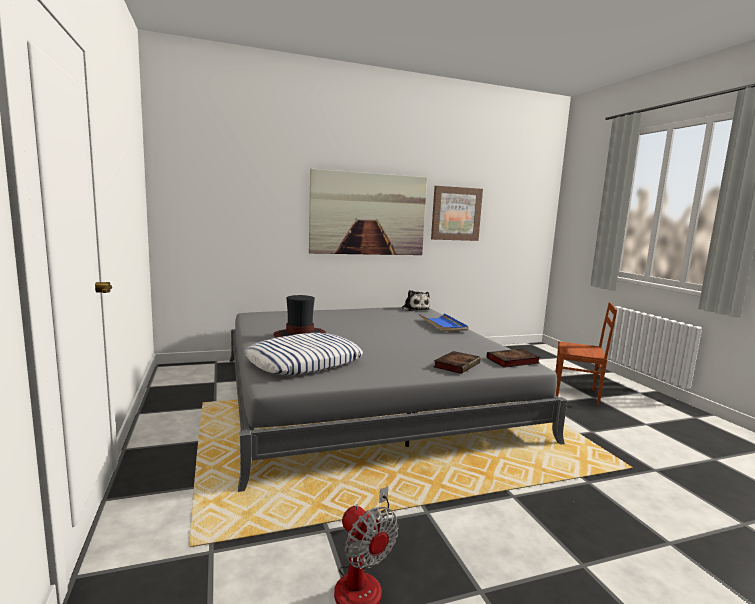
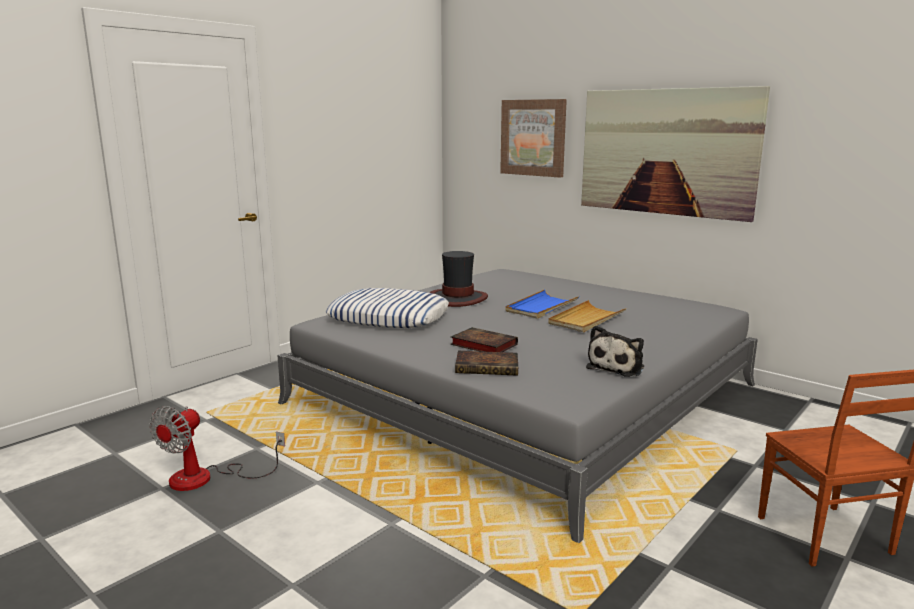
camera: 60 degrees right, 5 degrees up
plush toy [402,290,430,311] -> plush toy moved to [586,325,644,377]
blue tray [419,313,469,332] -> blue tray moved to [505,289,579,319]
picture [431,186,483,241] -> picture moved to [500,99,567,177]
book [487,349,541,368] -> book moved to [451,327,518,352]
none -> beige tray [548,300,627,332]

